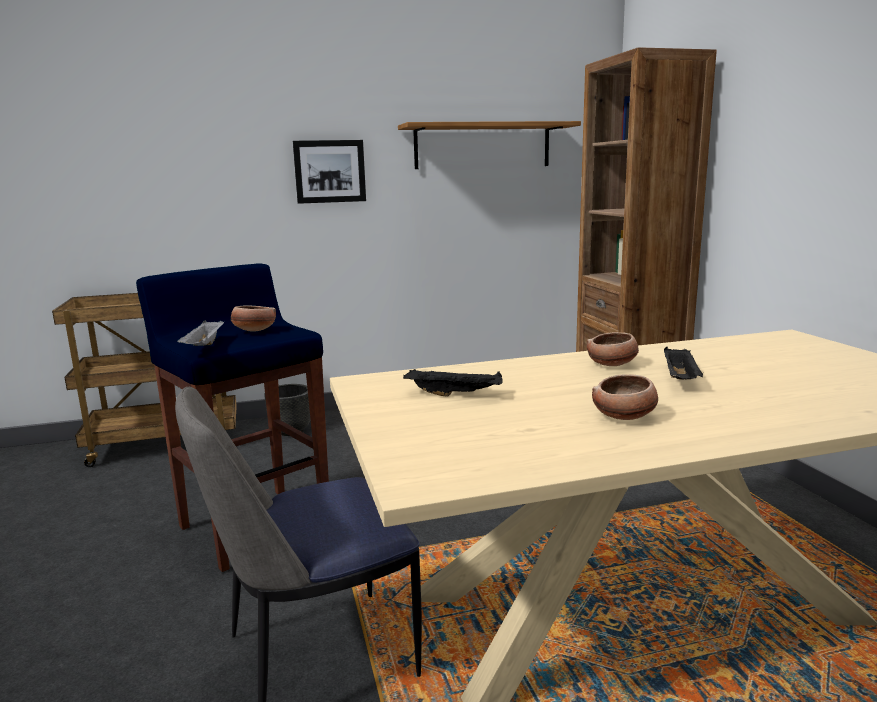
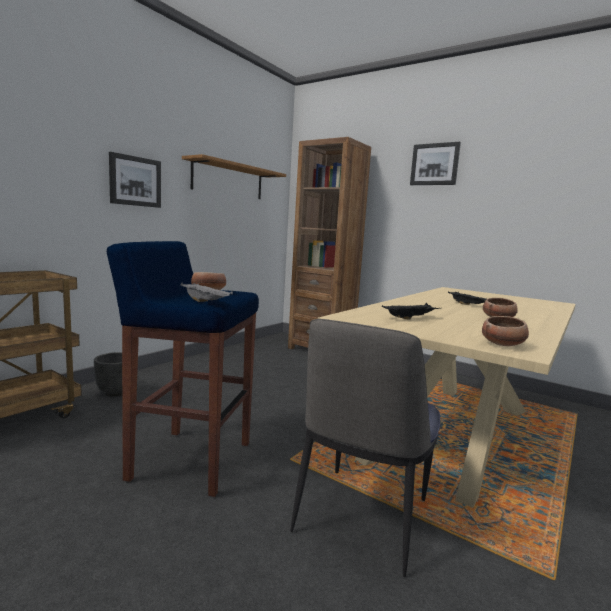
camera: 40 degrees left, 5 degrees down
bowl [587,332,639,366] -> bowl moved to [482,316,529,346]
none -> picture [410,142,461,185]

